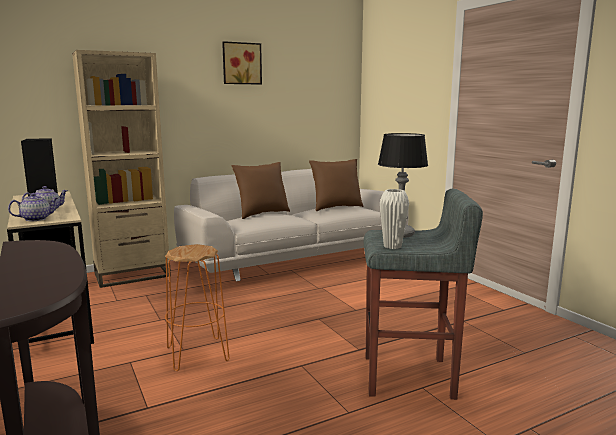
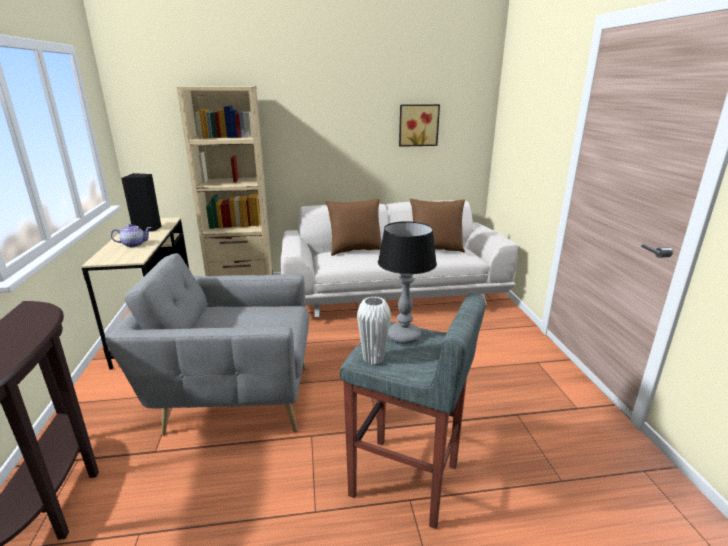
camera: 20 degrees right, 10 degrees up
teapot [8,193,59,221] -> none
orange stool [165,244,229,371] -> grey armchair [105,253,309,436]
picture [222,41,262,84] -> picture moved to [399,104,440,147]

